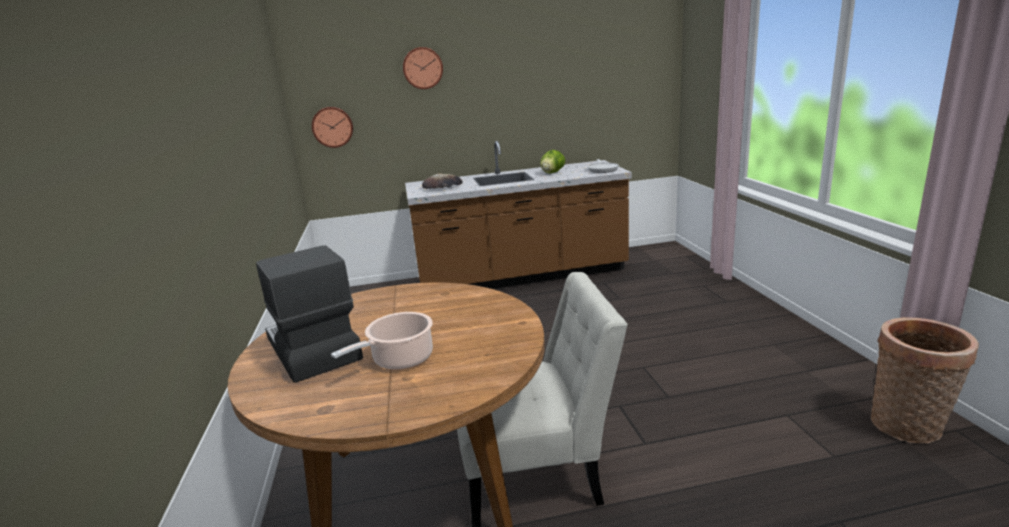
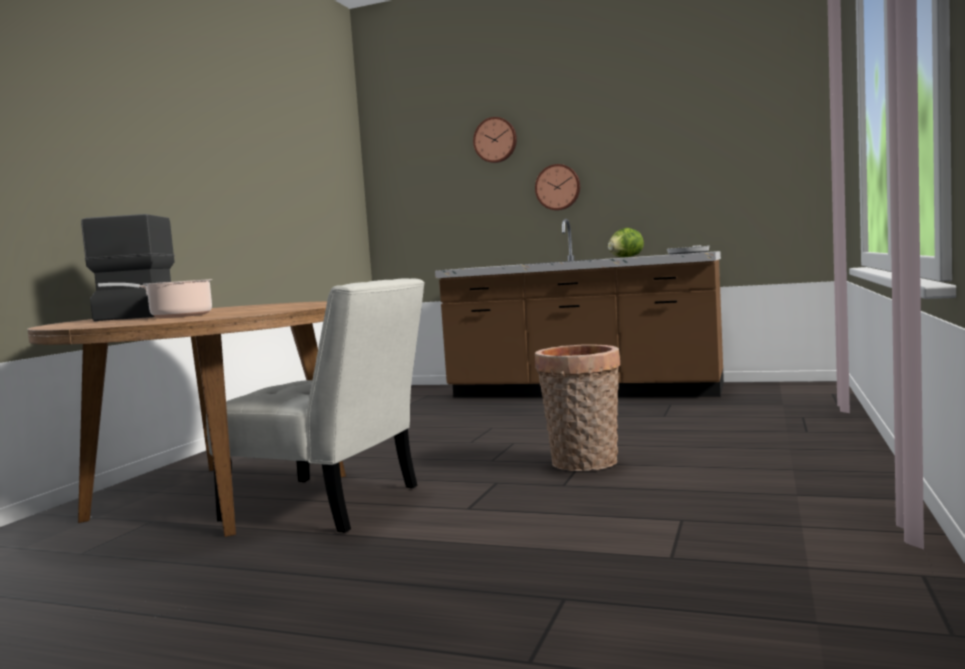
camera: 30 degrees right, 15 degrees down
wall clock [312,107,353,148] -> wall clock moved to [535,164,580,210]
bread [422,173,463,189] -> none
basket [871,317,979,443] -> basket moved to [535,344,620,471]

